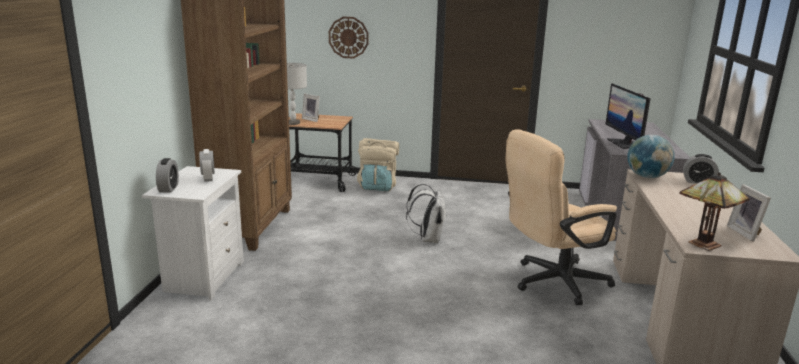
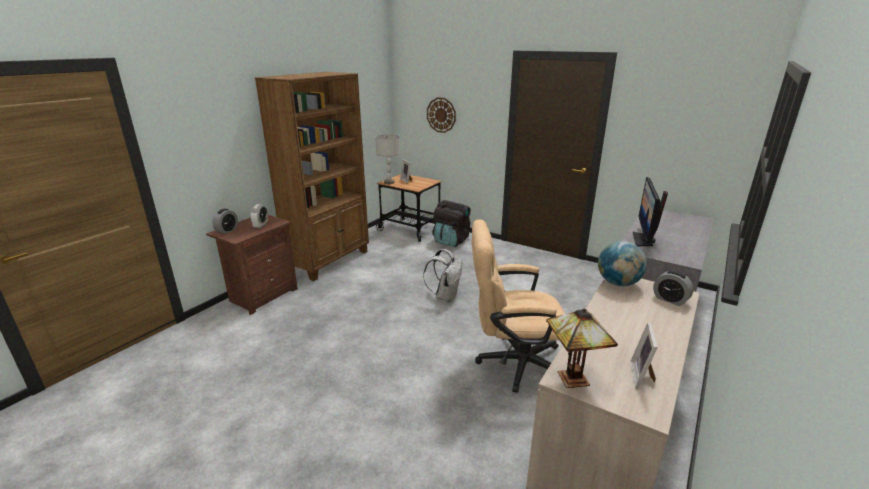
camera: 25 degrees right, 5 degrees up
white nightstand [142,166,244,300] -> brown nightstand [206,215,298,315]
beige backpack [357,138,399,192] -> black backpack [433,200,471,247]

